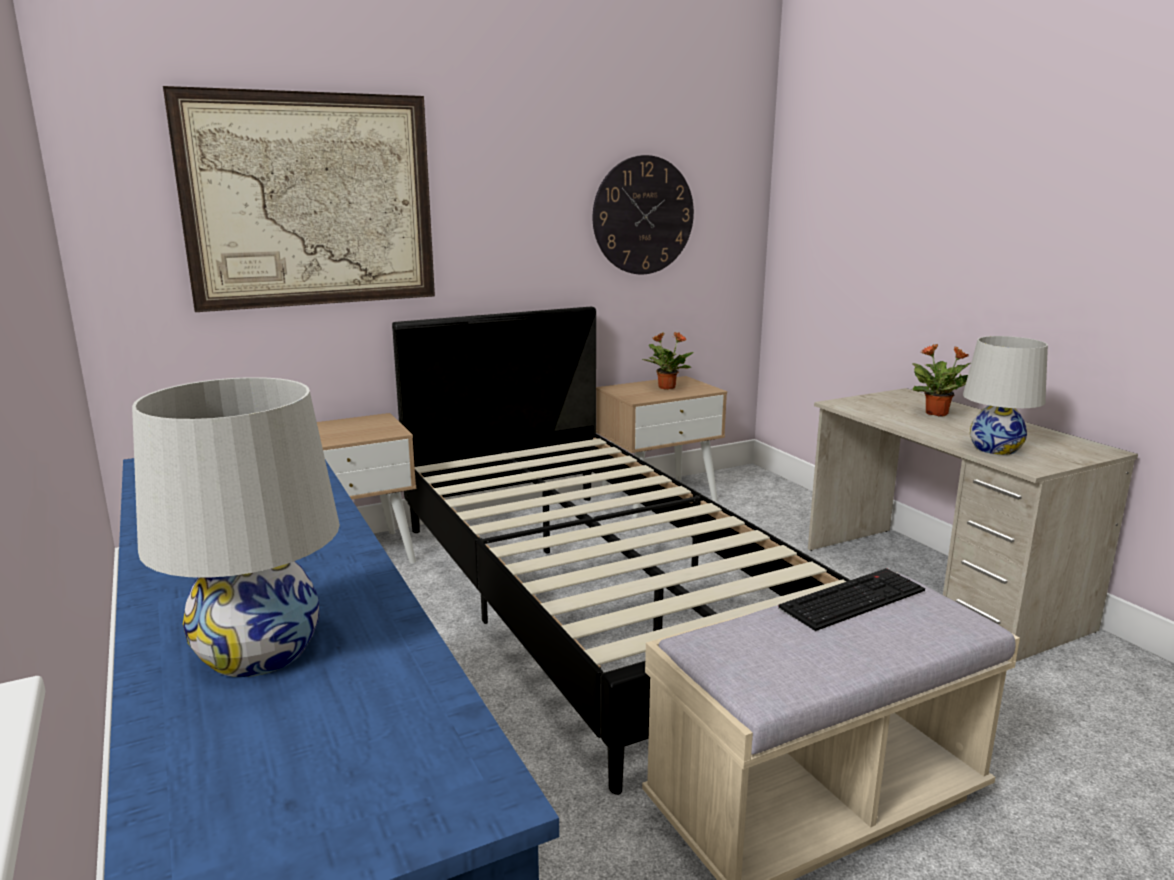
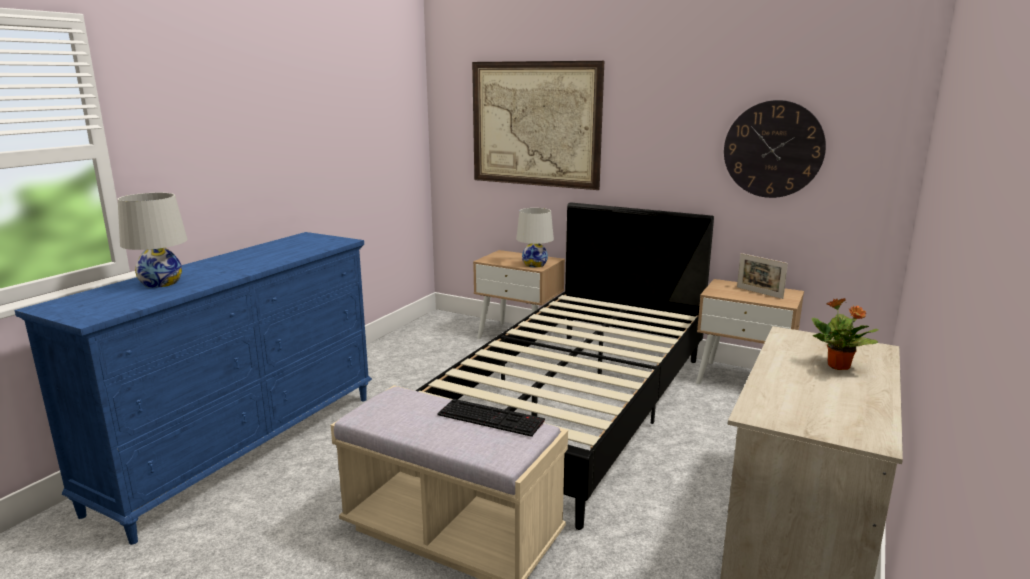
camera: 55 degrees right, 0 degrees up
potted plant [642,332,694,390] -> picture frame [737,253,788,299]
white table lamp [963,336,1048,455] -> white table lamp moved to [516,208,554,268]

